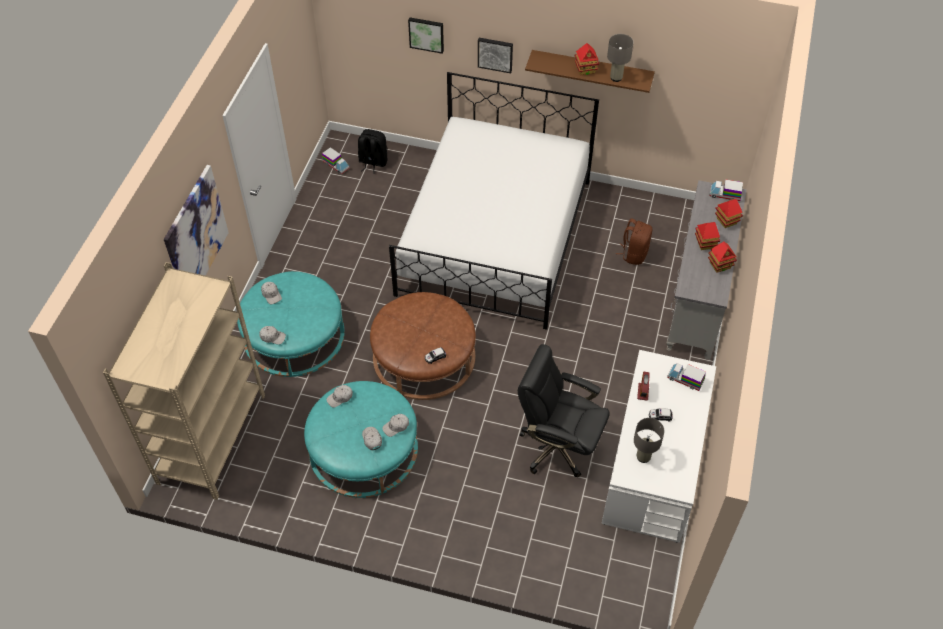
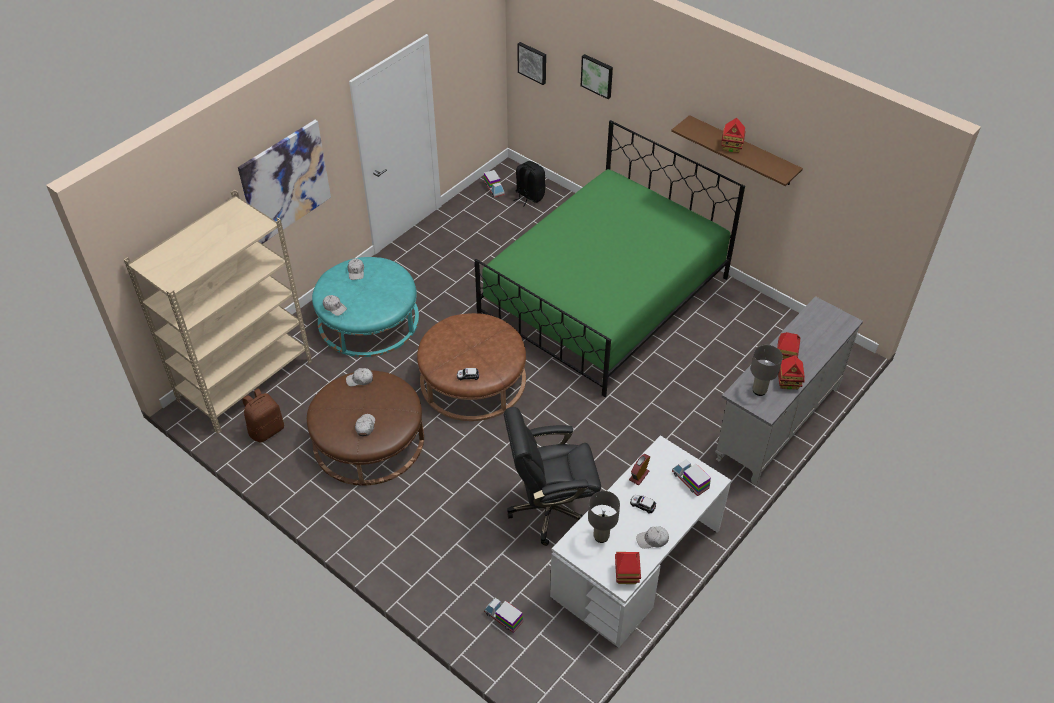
camera: 25 degrees right, 5 degrees down
turquoise ottoman [304,381,418,498] -> brown ottoman [307,370,424,486]
white cap [382,414,409,437] -> white cap moved to [636,526,669,549]
white bed [389,72,599,330] -> green bed [475,120,745,397]
picture [478,38,513,73] -> picture moved to [518,42,546,85]
black office chair [518,344,610,477] -> black office chair turned 60 degrees counterclockwise [504,407,601,546]
grey table lamp [607,34,633,82] -> grey table lamp moved to [751,345,783,396]
brown backpack [616,219,653,265] -> brown backpack moved to [242,388,284,443]
toy truck [709,180,743,201] -> toy truck moved to [484,598,523,633]
toy house [715,199,743,228] -> toy house moved to [615,552,641,584]

